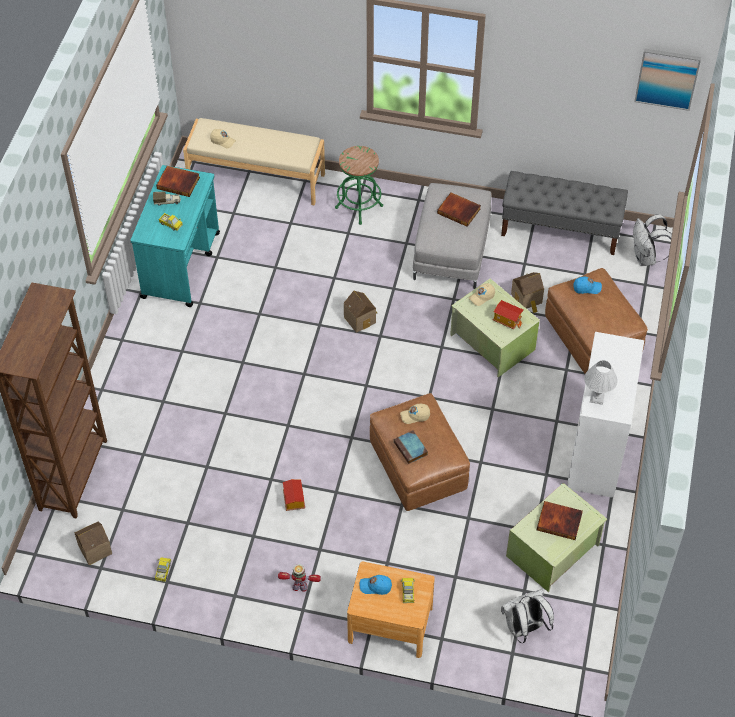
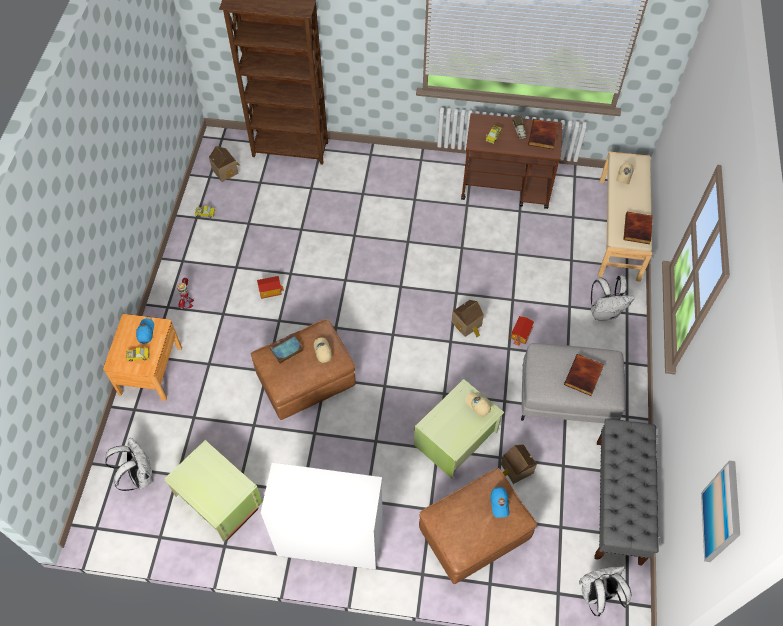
camera: 85 degrees right, 5 degrees up
turquoise cart [131,165,220,307] -> brown cart [461,113,563,209]
green stool [335,146,383,225] -> white backpack [591,276,635,321]
toy house [493,300,524,329] -> toy house moved to [510,316,534,346]
book [537,501,583,540] -> book moved to [623,212,653,244]
white table lamp [584,360,618,405] -> none

